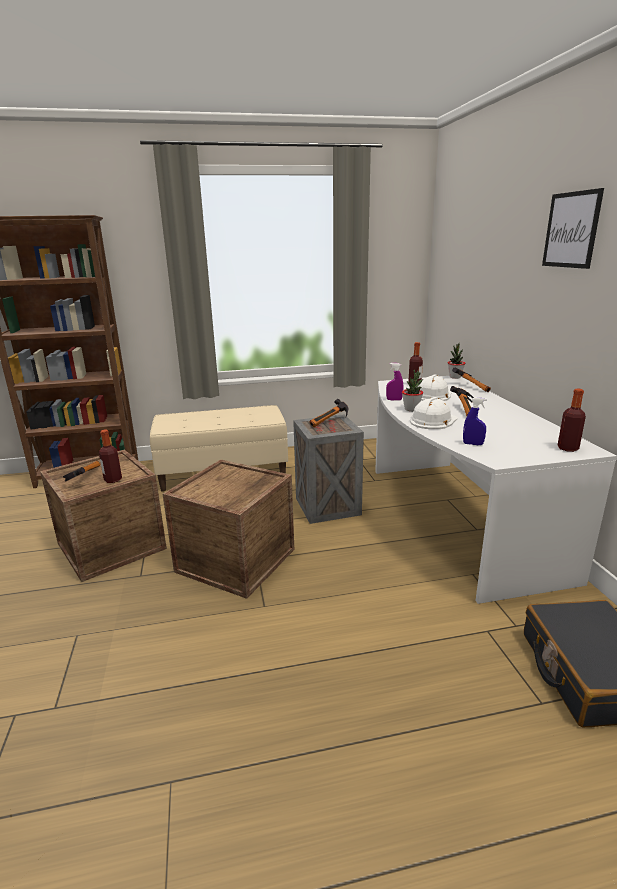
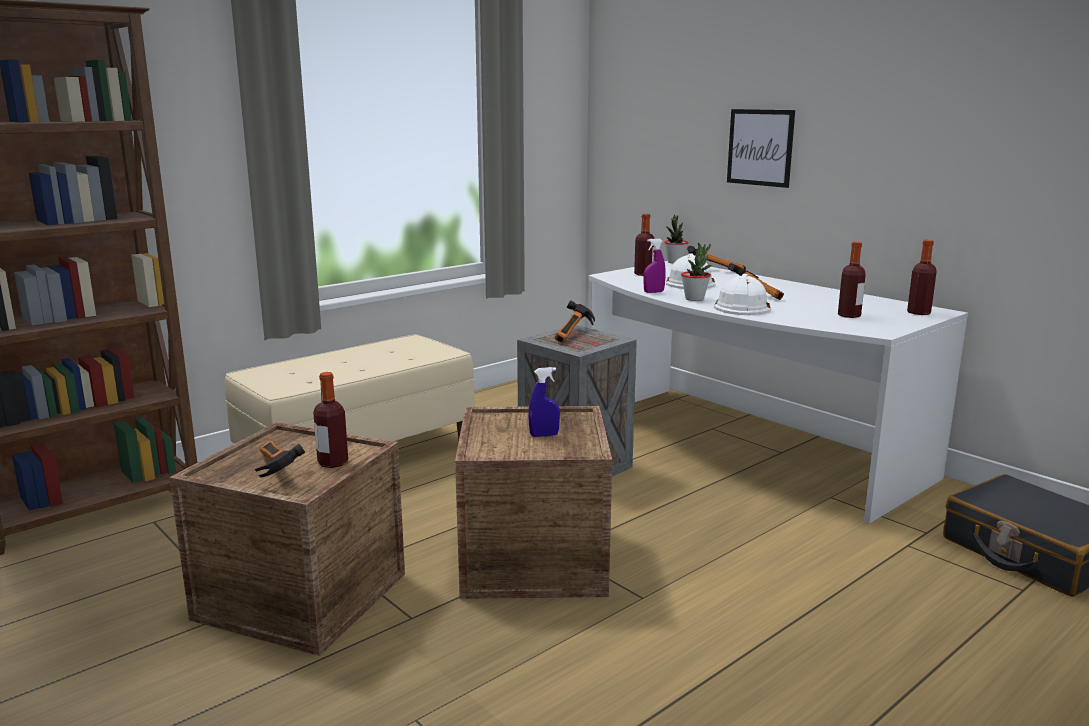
camera: 30 degrees left, 5 degrees down
blue spray bottle [463,397,487,445] -> blue spray bottle moved to [528,367,560,437]
picture [542,188,604,269] -> picture moved to [727,109,795,188]
none -> bottle [838,241,866,318]

